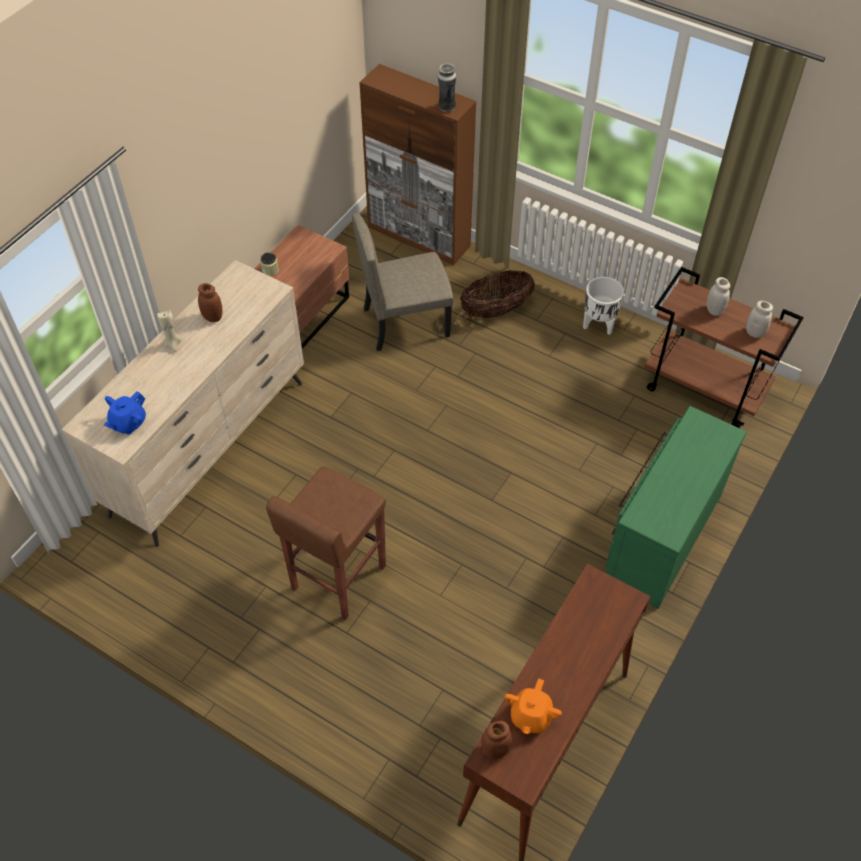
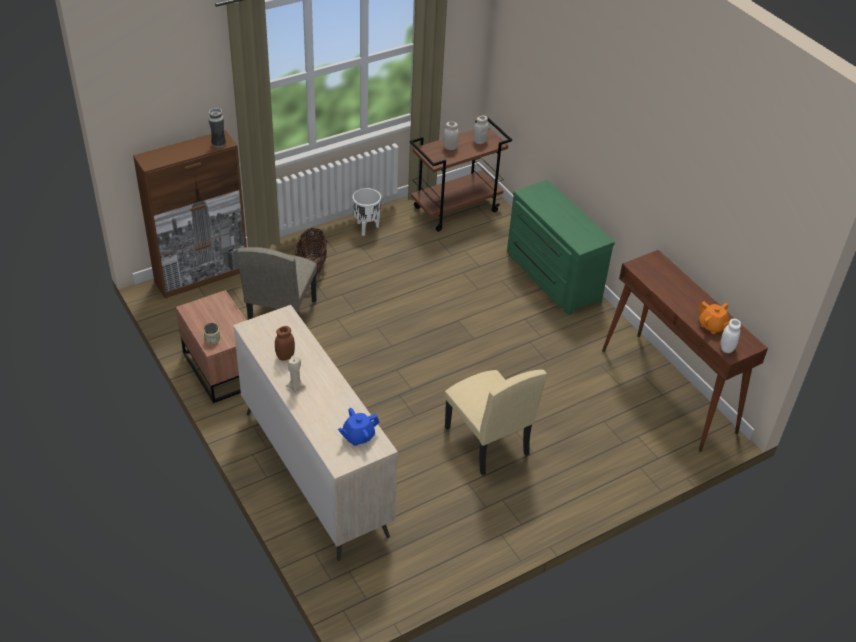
camera: 65 degrees left, 10 degrees down
blue teapot [104,391,146,435] -> blue teapot turned 90 degrees clockwise [338,408,380,446]
brown stool [266,467,386,620] -> beige chair [445,369,547,476]
brown jar [481,721,512,759] -> white jar [721,319,741,353]

